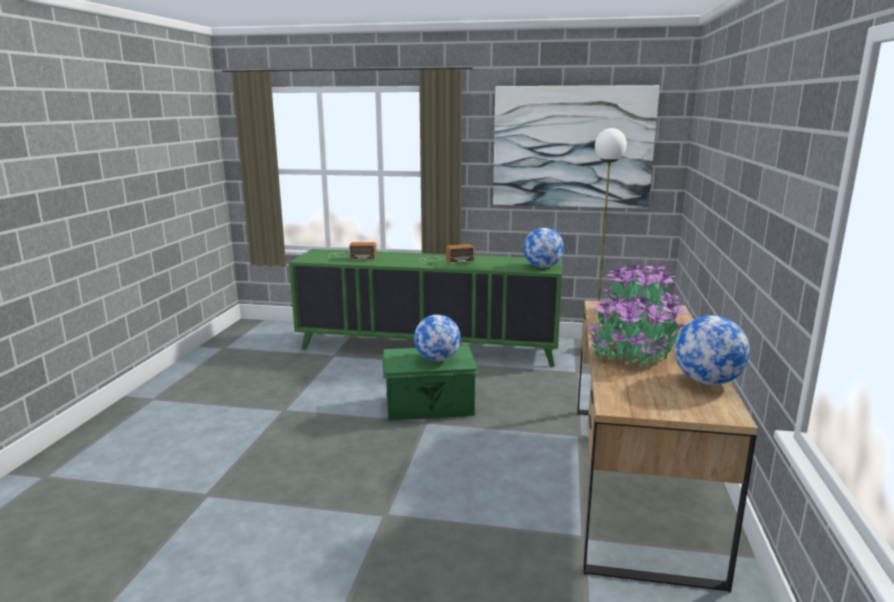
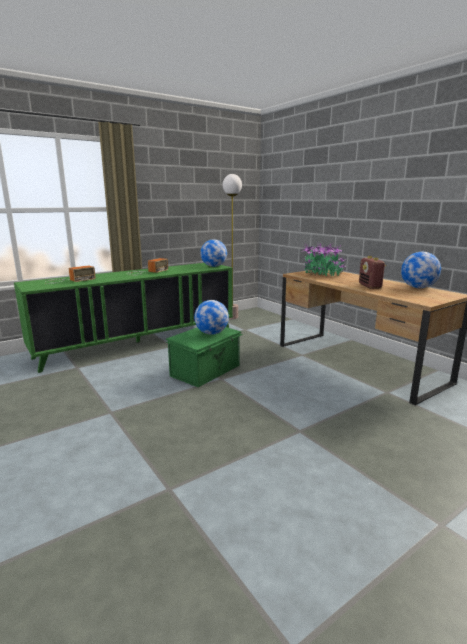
camera: 45 degrees left, 0 degrees up
picture [493,85,660,209] -> none
potted plant [586,290,689,368] -> radio [359,256,386,289]

